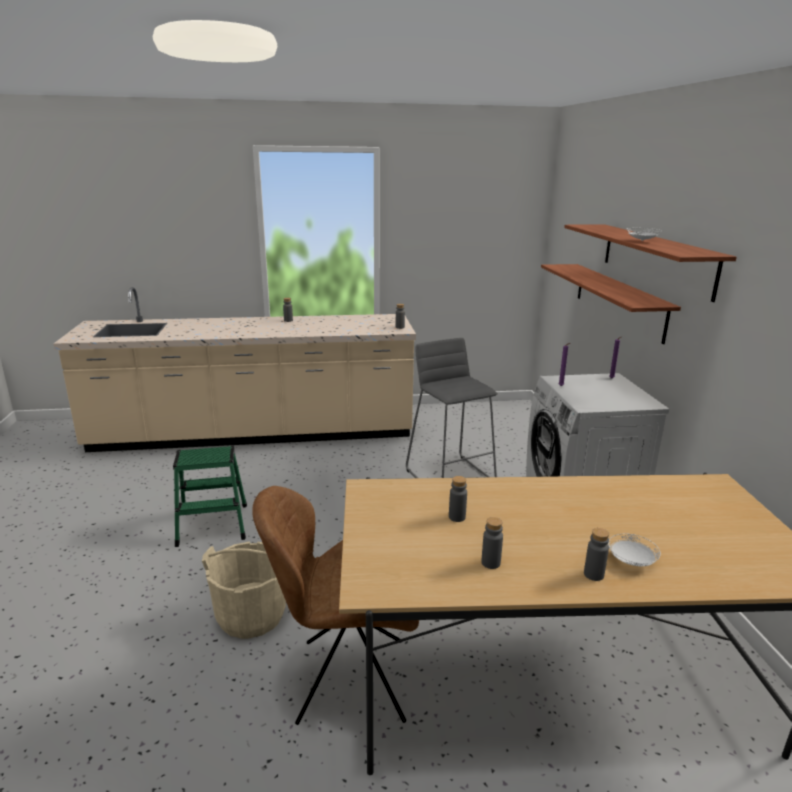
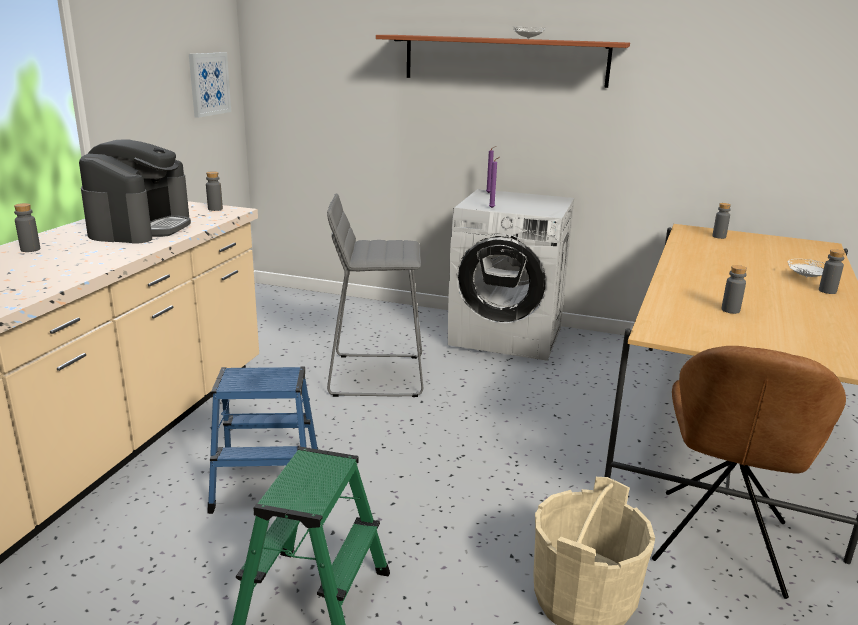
camera: 65 degrees left, 0 degrees up
grey bottle [481,517,503,569] -> grey bottle moved to [712,203,731,239]
shelf [541,264,681,344] -> none
none -> coffee machine [79,139,191,244]
none -> picture [189,52,231,118]
none -> blue step ladder [207,366,318,514]

